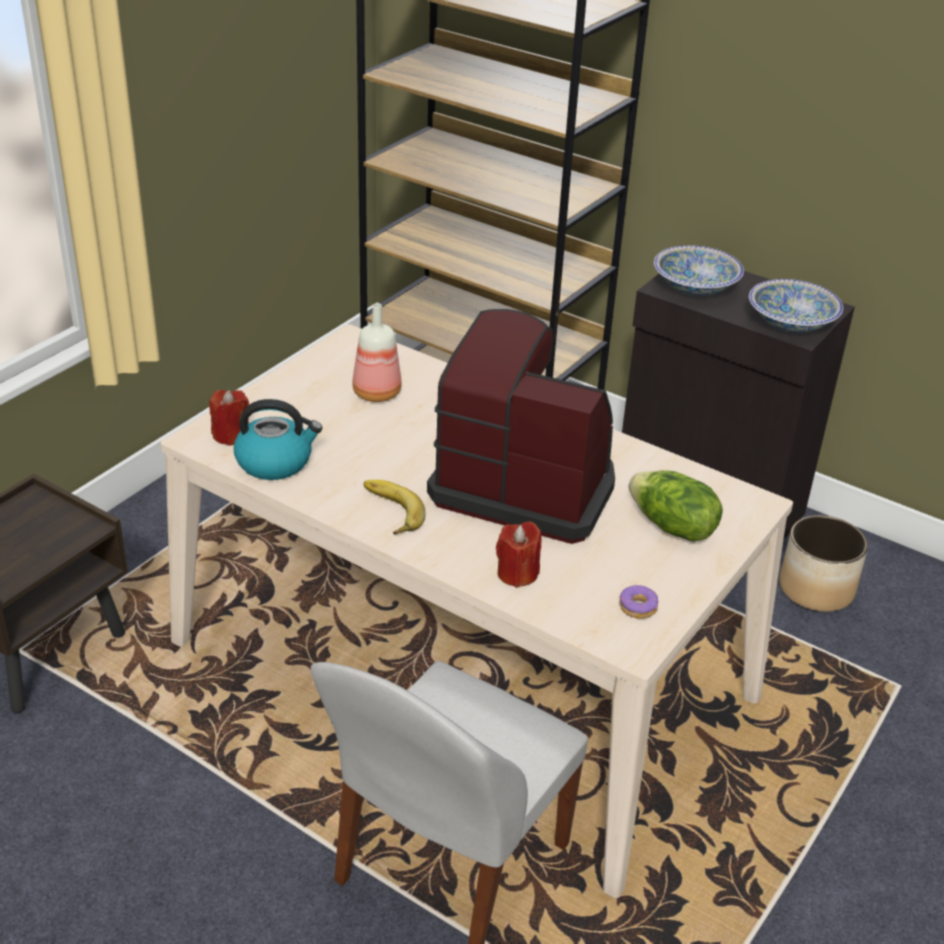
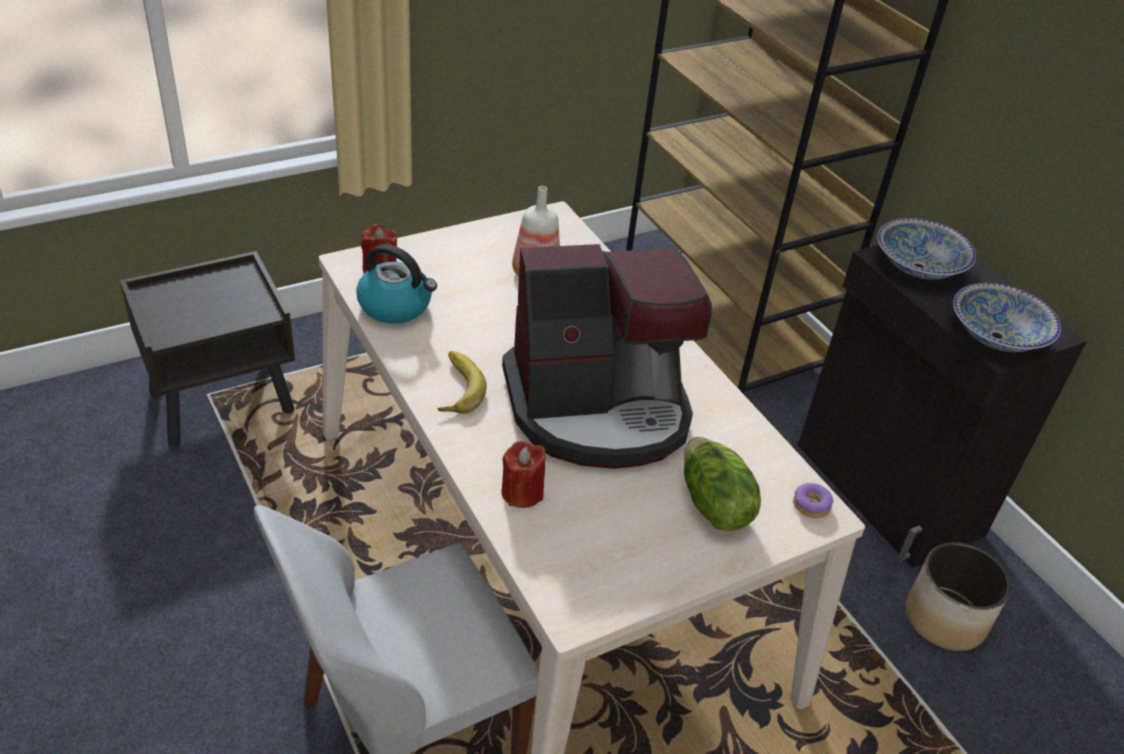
camera: 25 degrees right, 5 degrees up
coffee machine [427,309,615,544] -> coffee machine turned 120 degrees clockwise [502,244,712,469]
donut [620,585,659,619] -> donut moved to [793,483,833,518]

